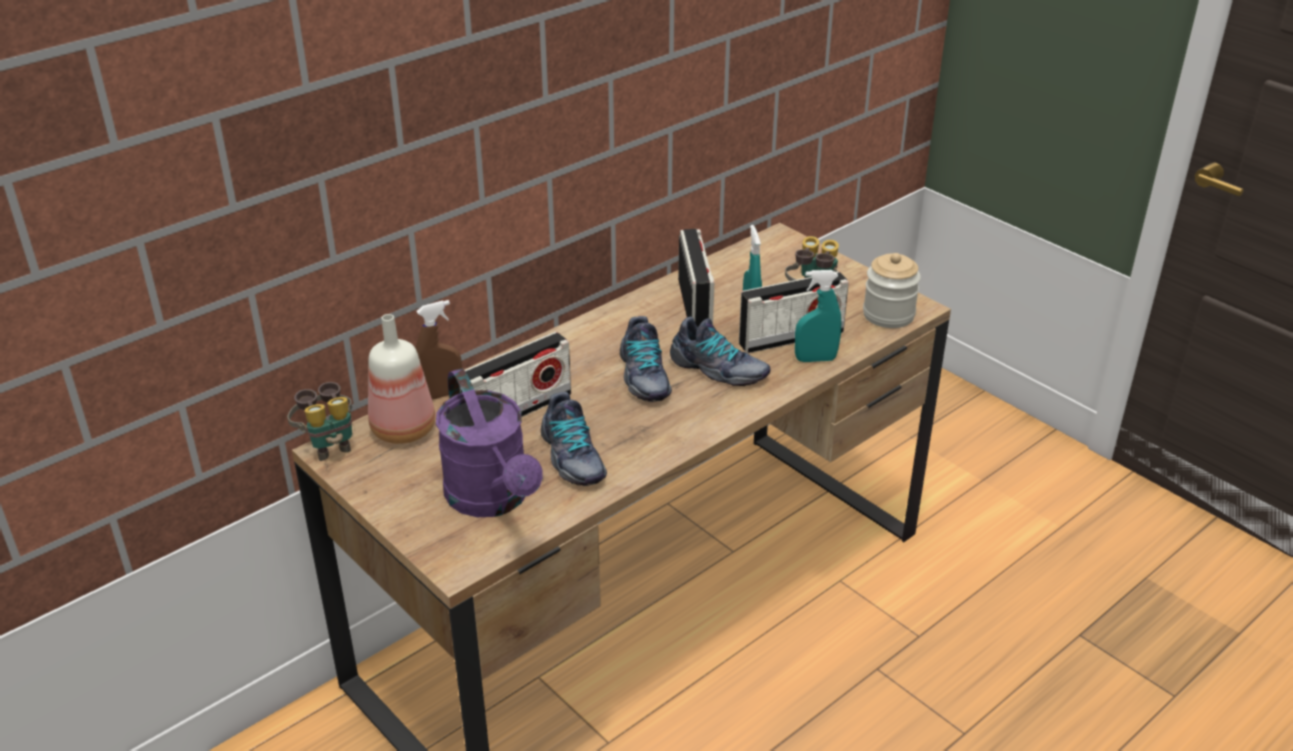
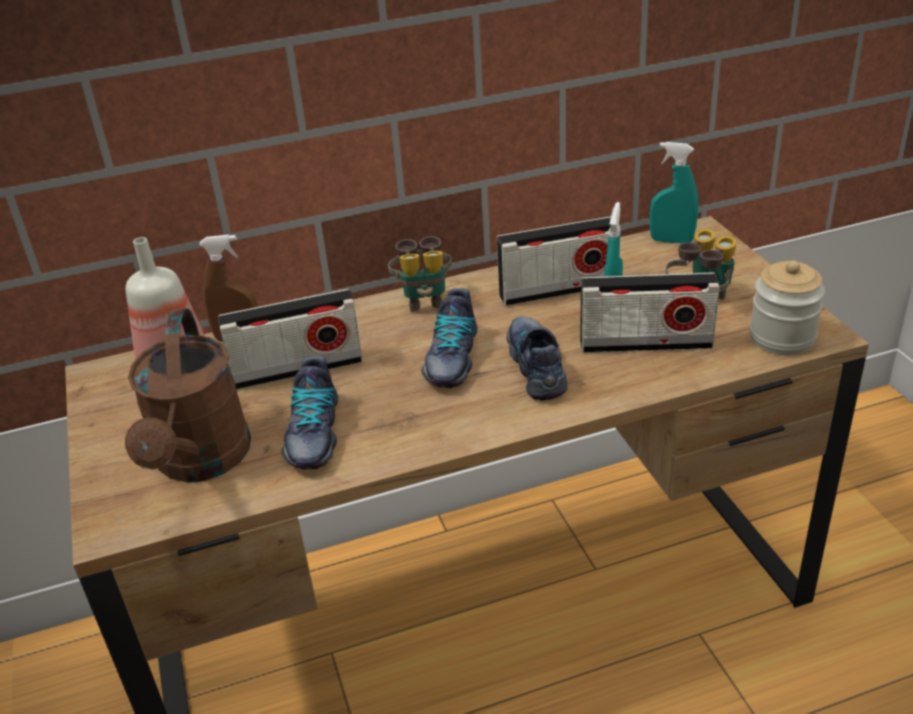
camera: 25 degrees right, 0 degrees up
binoculars [288,382,352,461] -> binoculars moved to [388,236,452,312]
purple watering can [436,369,542,517] -> brown watering can [125,308,251,482]
shoe [670,317,771,386] -> shoe turned 150 degrees counterclockwise [507,316,568,401]
radio [678,229,714,327] -> radio turned 60 degrees clockwise [497,216,621,306]
turquoise spray bottle [795,270,841,362] -> turquoise spray bottle moved to [650,142,698,244]

